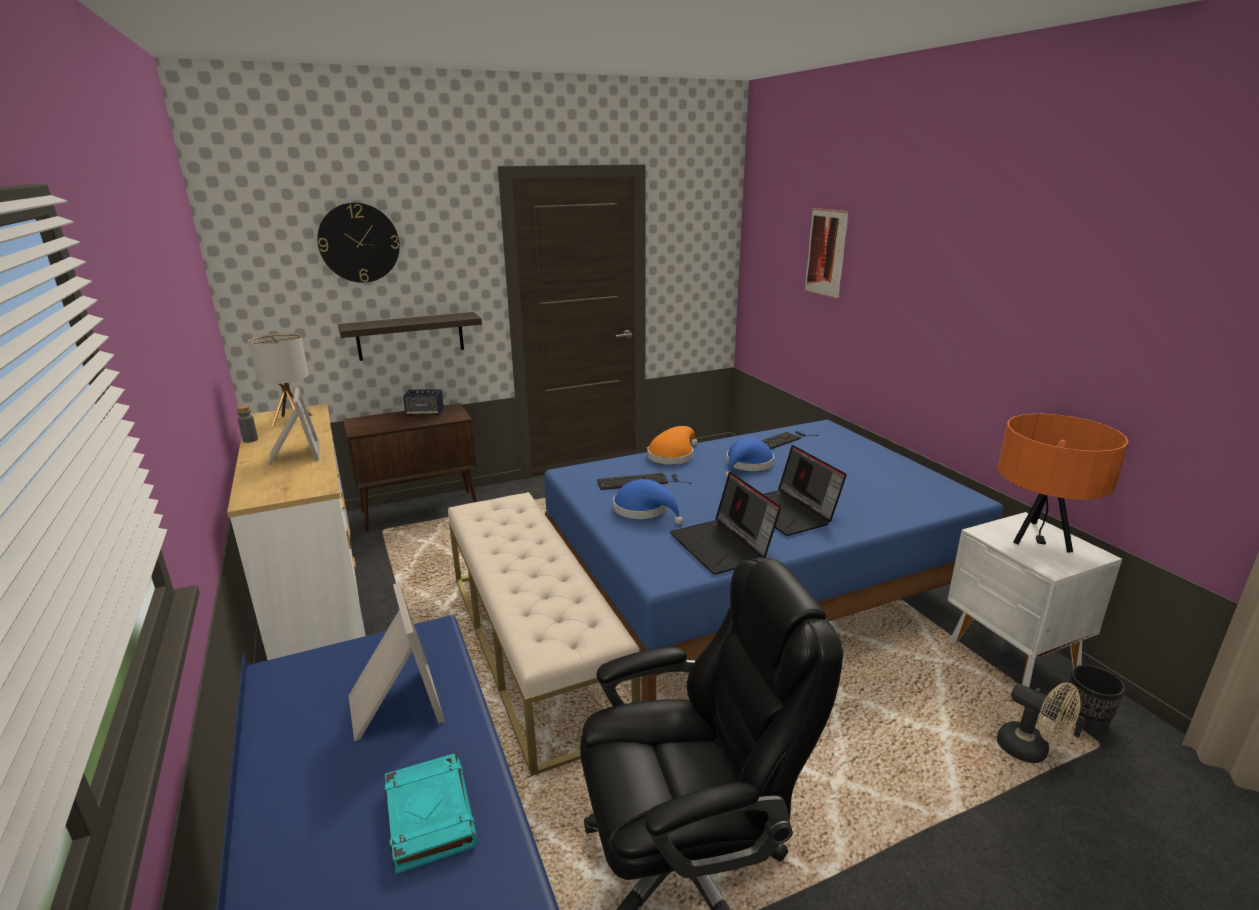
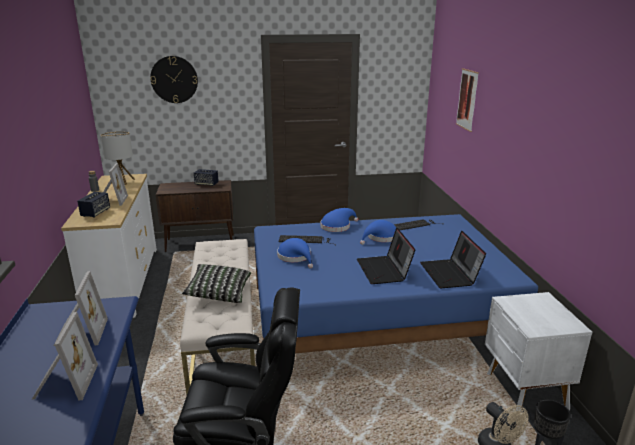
camera: 15 degrees right, 0 degrees up
shelf [338,312,482,361] -> none
turquoise book [384,753,477,874] -> picture frame [32,312,98,401]
orange hat [647,426,698,465] -> blue hat [320,208,358,232]
laptop [670,472,781,575] -> laptop moved to [420,231,486,288]
orange table lamp [998,413,1129,553] -> none
none -> speaker [77,192,110,218]
none -> pillow [182,264,251,303]

